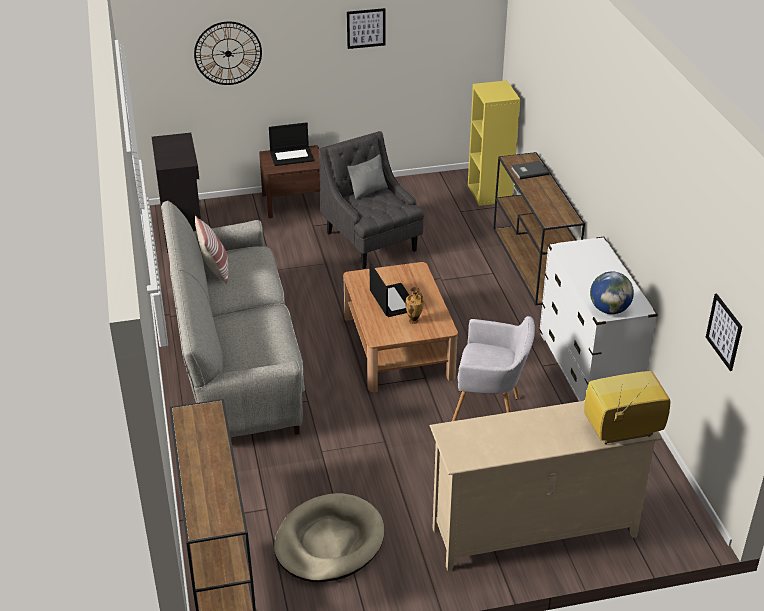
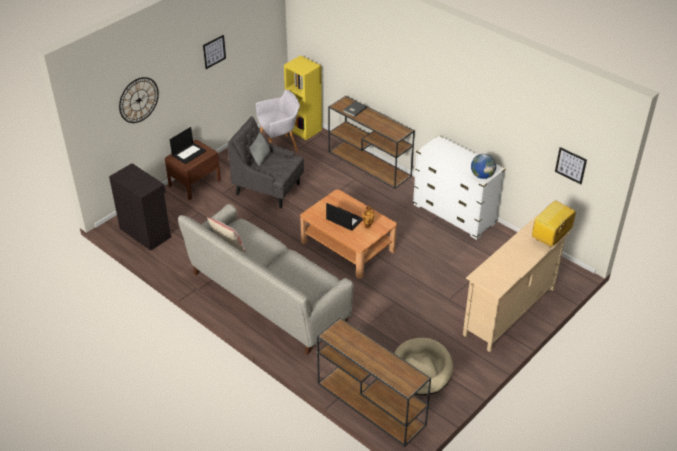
camera: 35 degrees left, 5 degrees up
grey armchair [452,316,535,421] -> grey armchair moved to [256,90,300,151]

